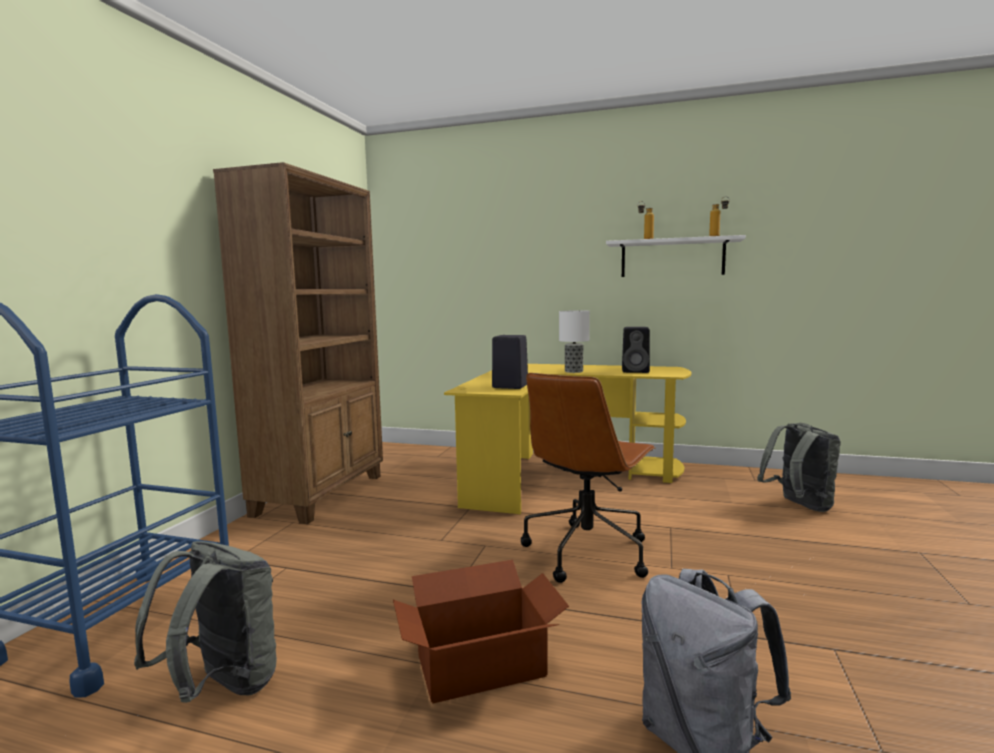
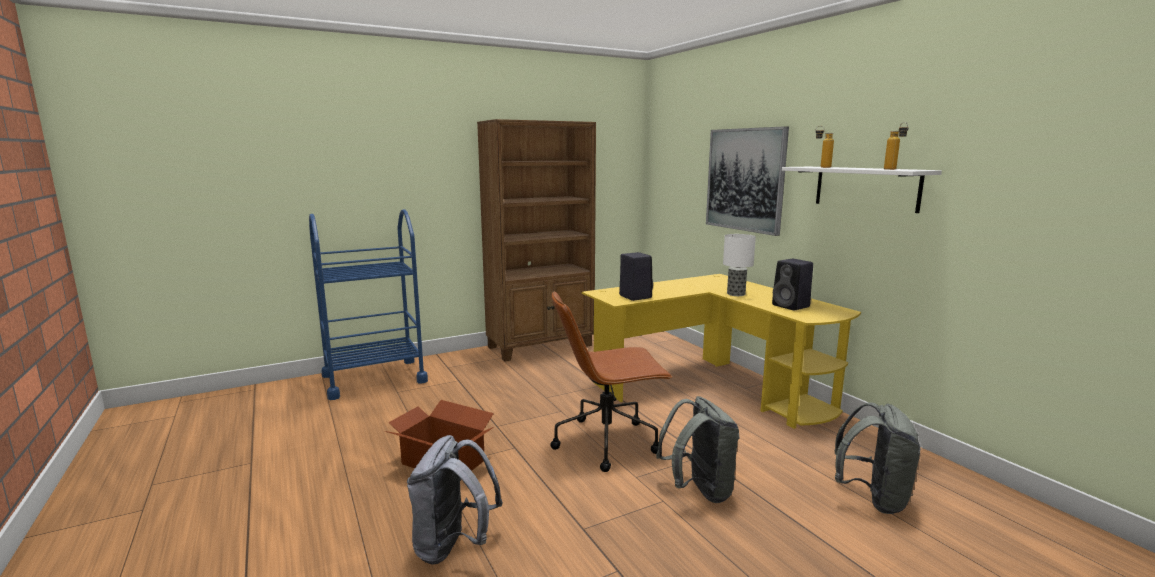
camera: 45 degrees right, 5 degrees up
grey backpack [134,541,277,703] -> grey backpack moved to [656,396,739,503]
none -> picture [706,126,789,236]

